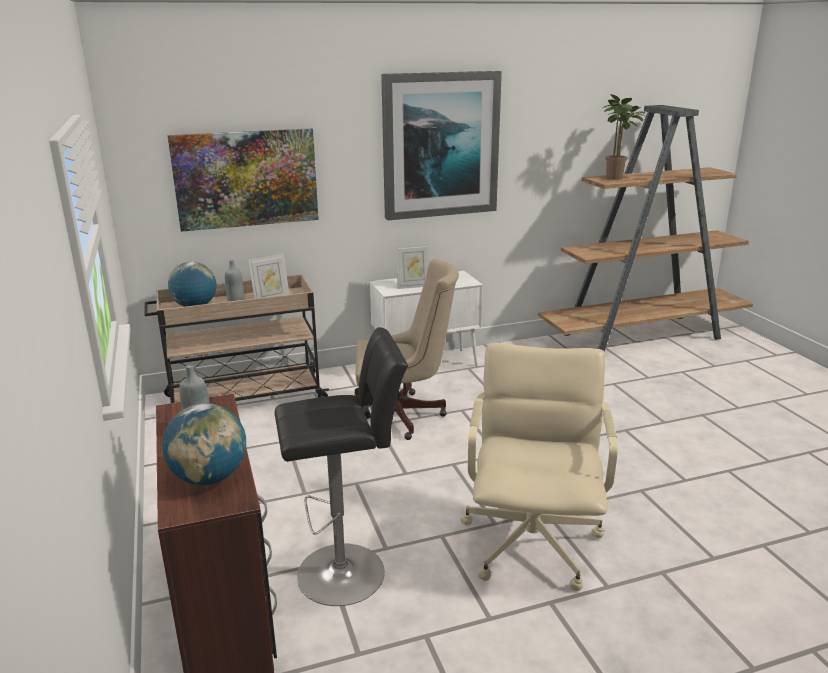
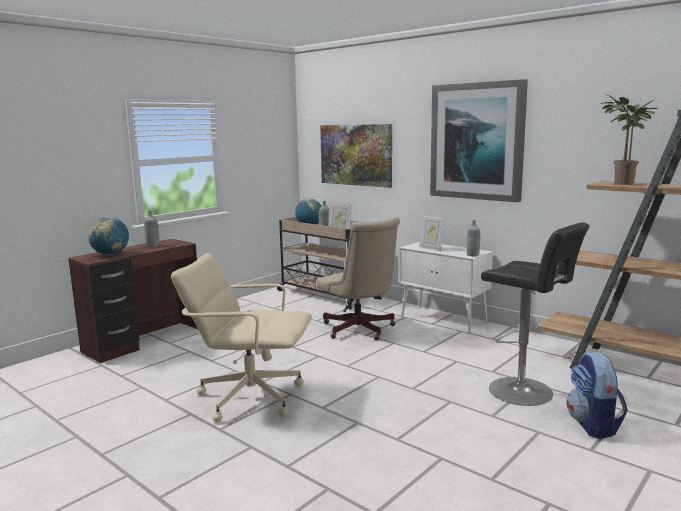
camera: 60 degrees right, 10 degrees down
black stool [274,327,408,606] -> black stool moved to [481,222,590,406]
beige office chair [460,343,618,591] -> beige office chair turned 150 degrees counterclockwise [171,253,312,422]
none -> grey bottle [466,220,480,256]
none -> backpack [566,352,628,439]

